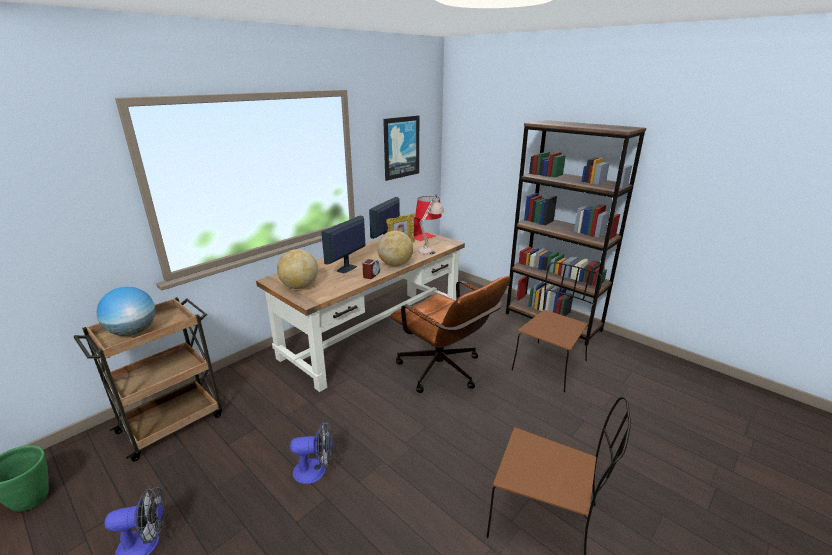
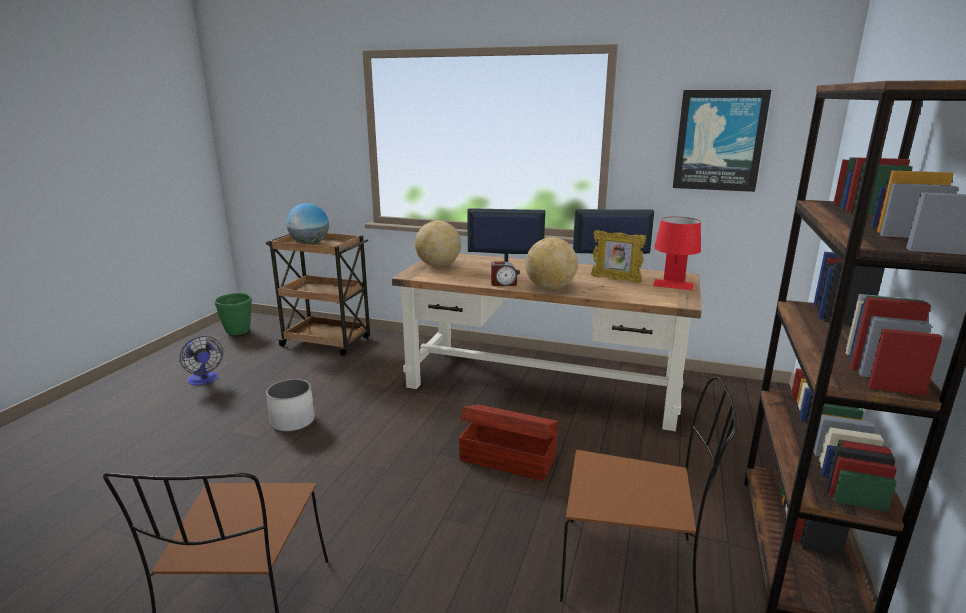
camera: 65 degrees right, 5 degrees down
fan [290,421,333,484] -> white planter [266,379,315,432]
brown office chair [390,276,511,393] -> brown storage box [459,404,559,481]
beige table lamp [418,195,444,255] -> none

